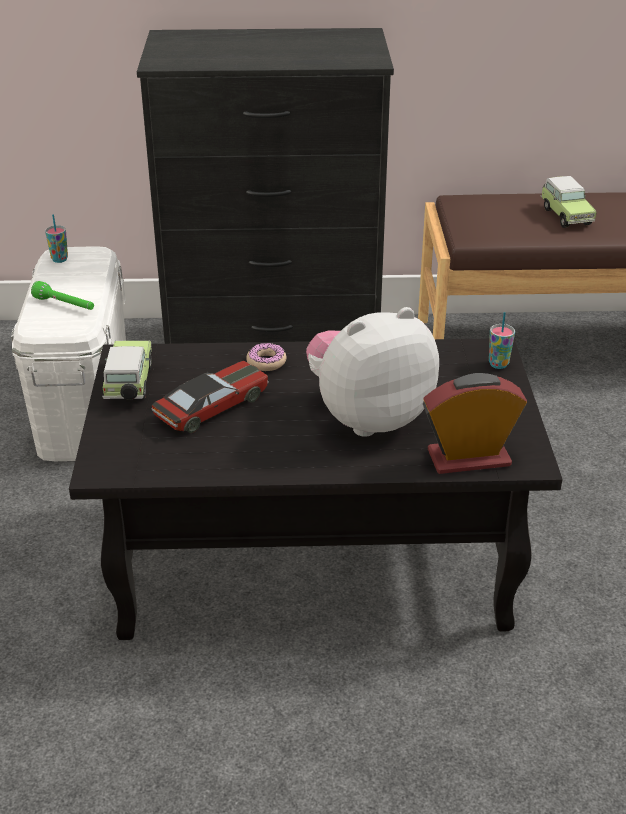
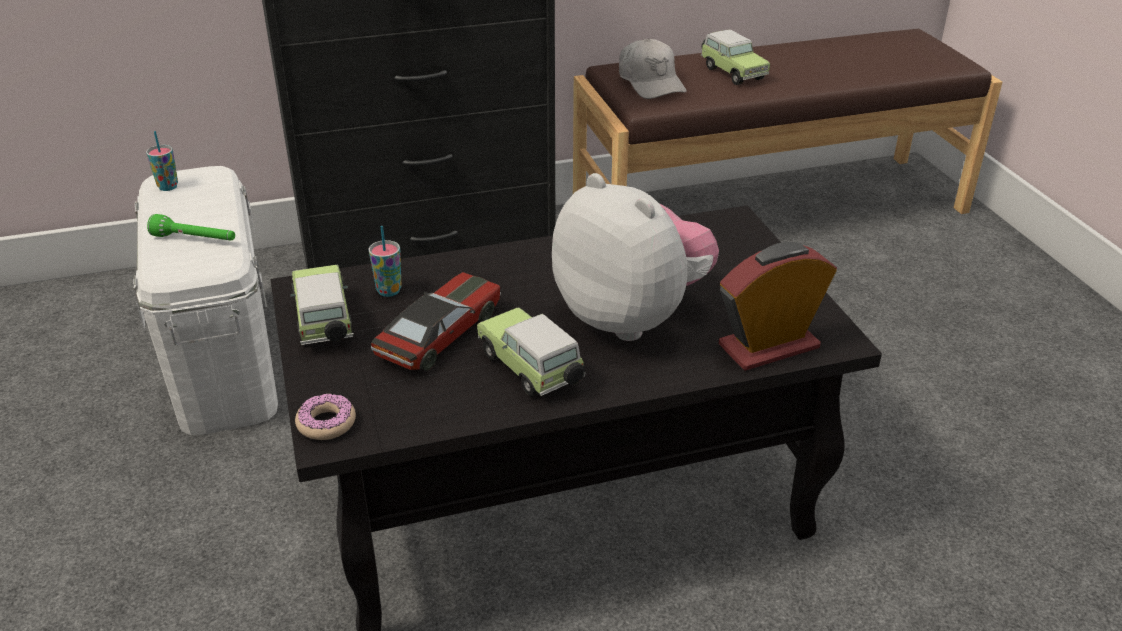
camera: 15 degrees left, 0 degrees up
donut [246,343,286,371] -> donut moved to [295,393,356,440]
plush toy [306,307,439,437] -> plush toy turned 90 degrees clockwise [552,173,719,341]
cup [489,312,515,369] -> cup moved to [369,226,402,297]
none -> toy car [477,307,585,396]
none -> white cap [619,39,687,99]

